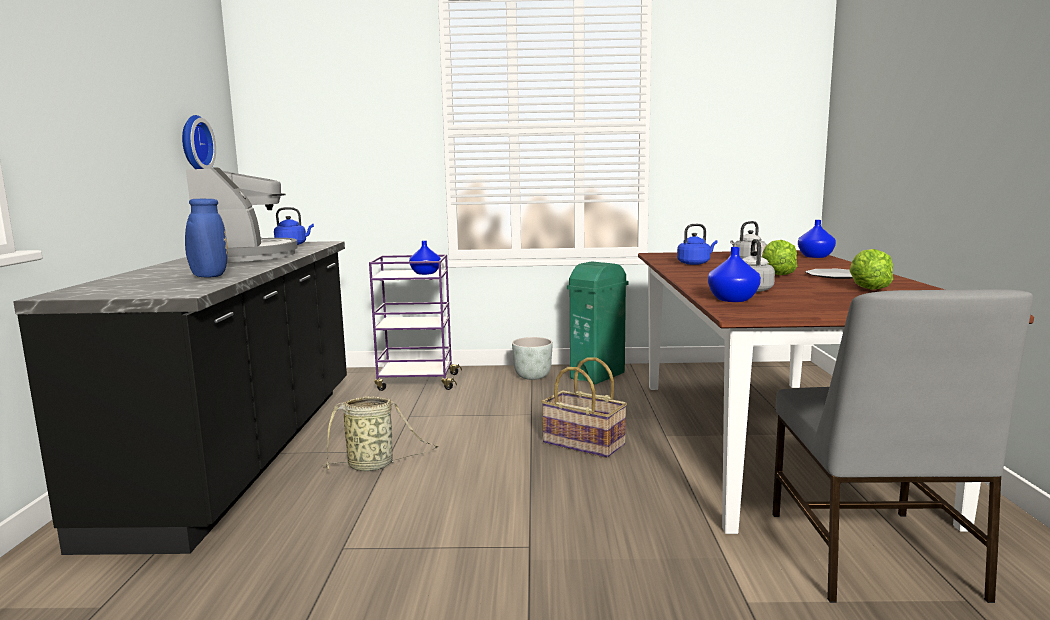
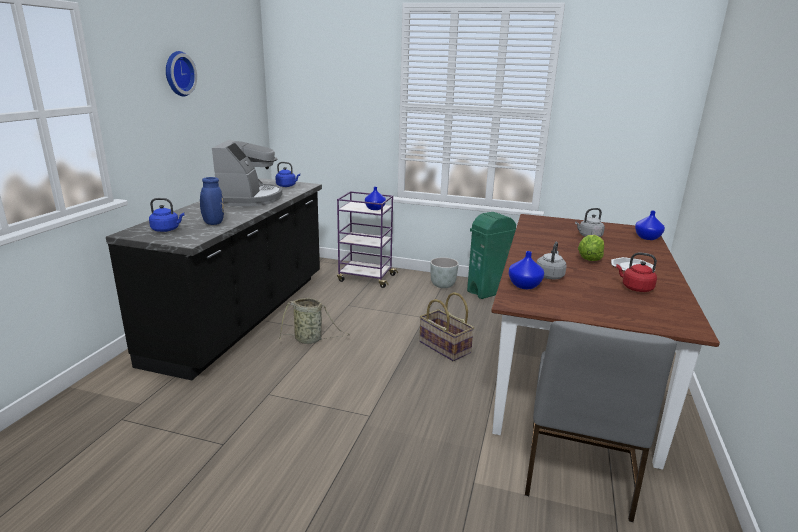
camera: 15 degrees right, 10 degrees up
wall clock [182,115,216,169] -> wall clock moved to [166,51,197,97]
blue kettle [677,224,718,265] -> blue kettle moved to [149,198,184,232]
lettuce [850,249,893,290] -> red kettle [616,252,657,292]

